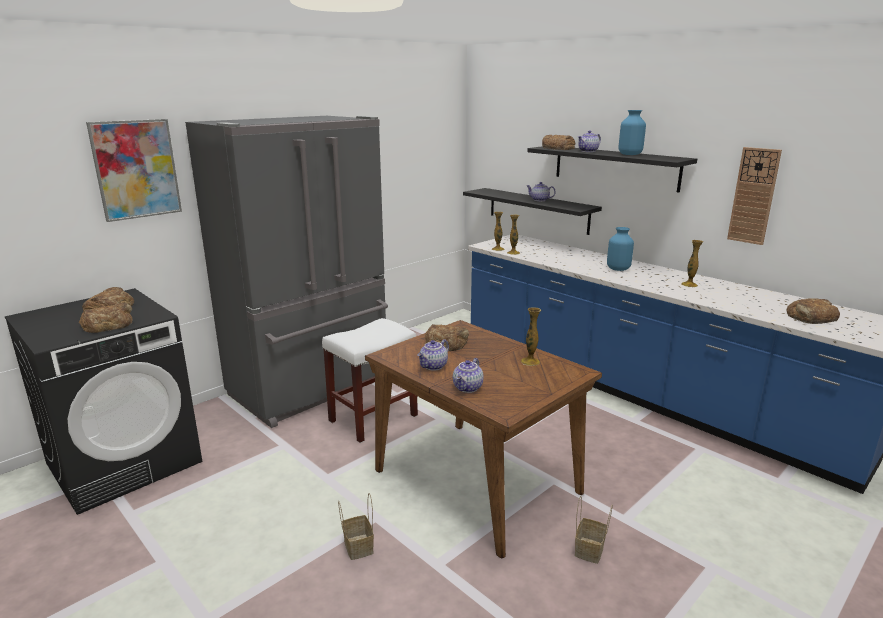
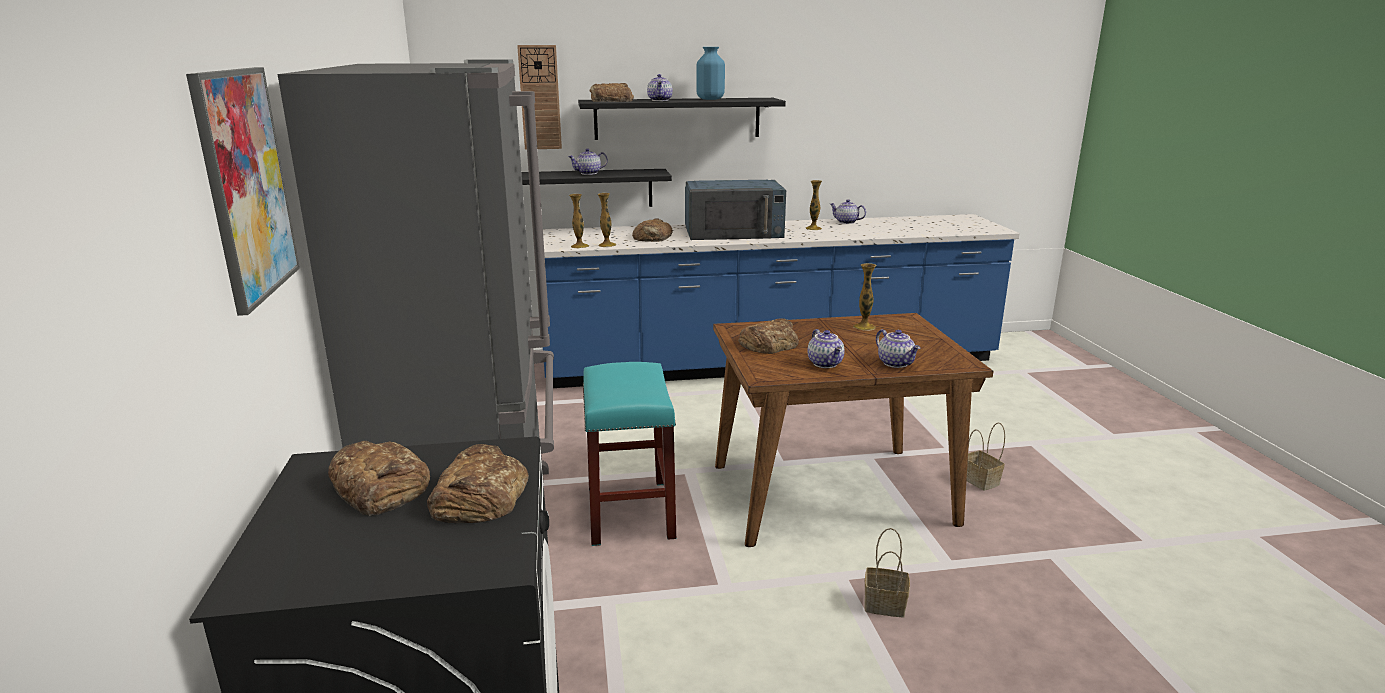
camera: 55 degrees left, 0 degrees up
white stool [322,318,418,443] -> turquoise stool [583,362,676,546]
blue vase [607,227,634,271] -> blue microwave [685,180,786,240]
wall clock [727,147,782,245] -> wall clock moved to [517,45,562,150]
bread [786,298,840,324] -> bread moved to [632,218,673,242]
none -> teapot [830,199,866,224]

